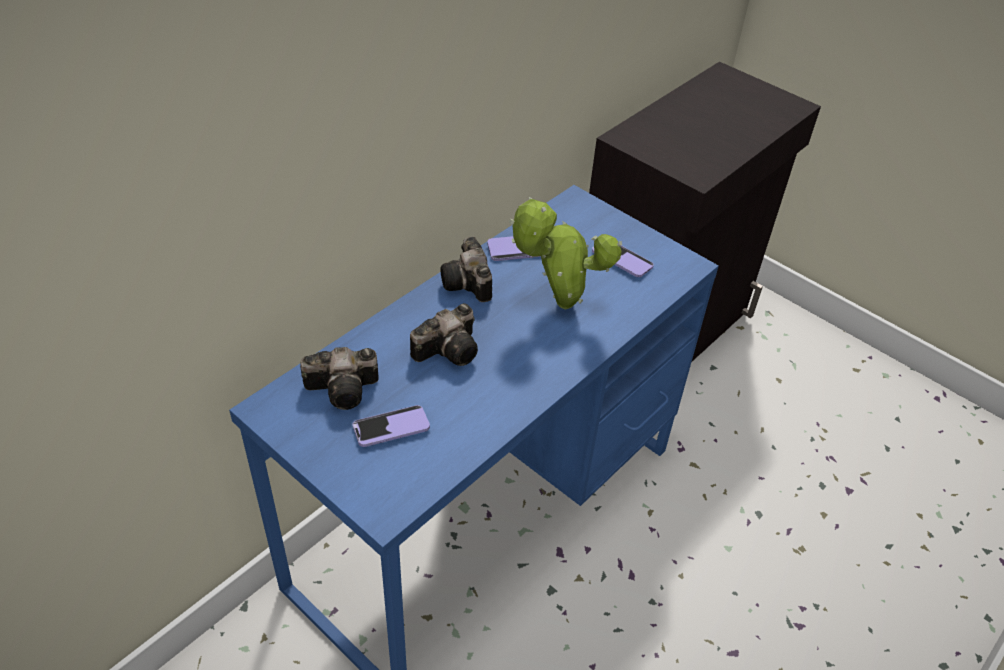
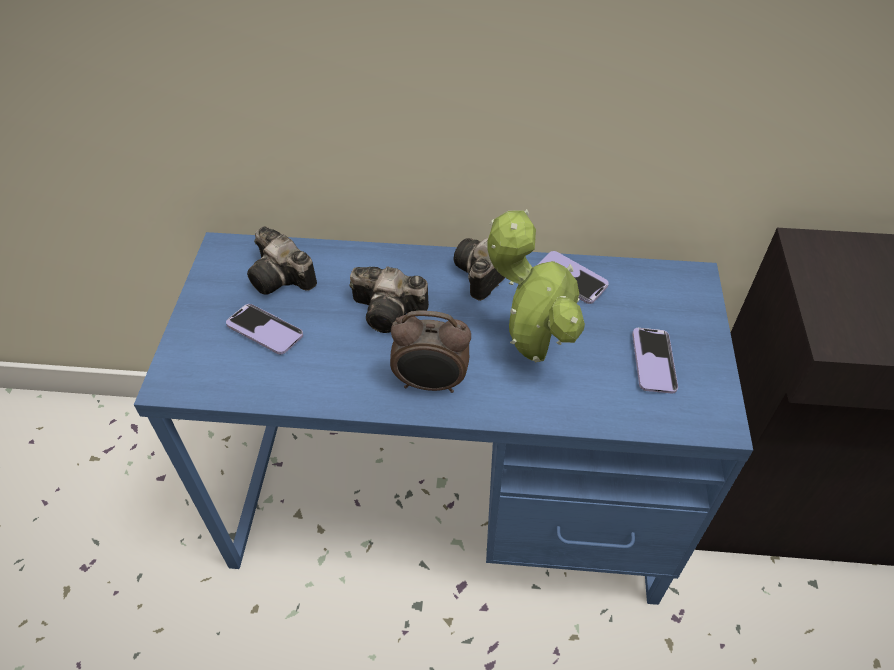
camera: 55 degrees right, 5 degrees up
none -> alarm clock [390,311,471,393]

